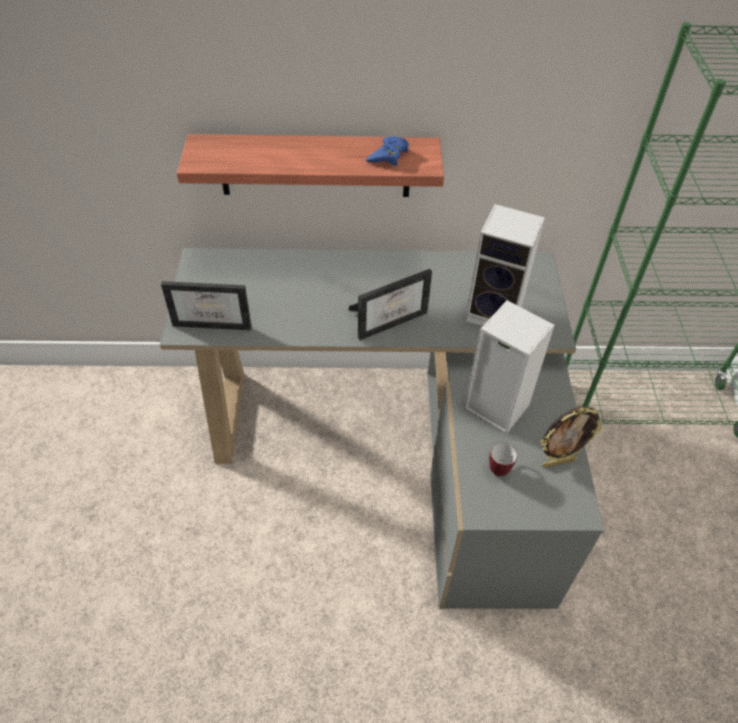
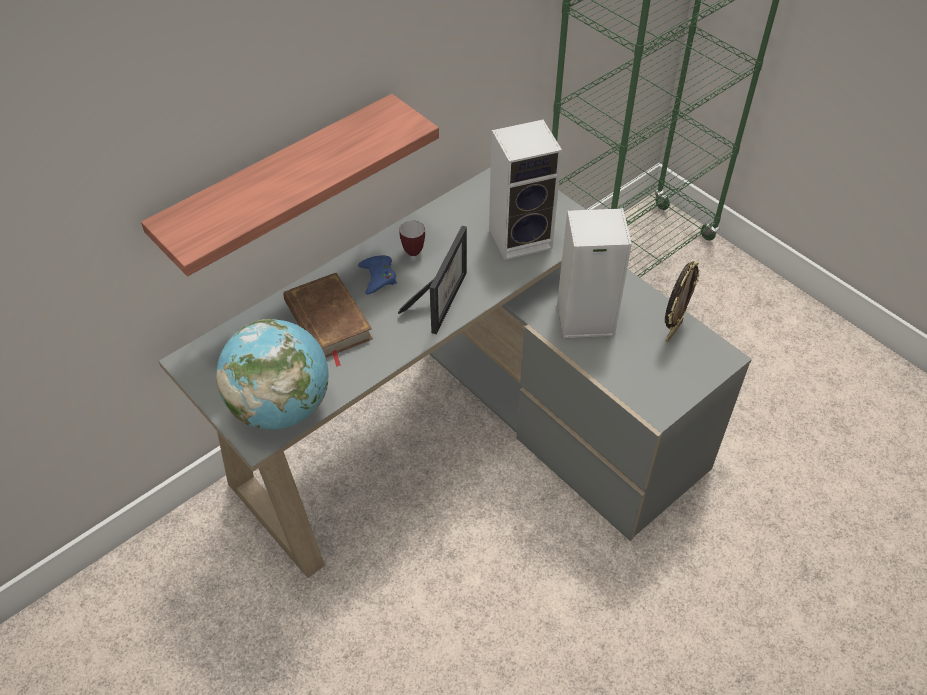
camera: 40 degrees left, 0 degrees up
picture frame [161,281,252,330] -> globe [216,319,328,430]
blue game controller [366,137,409,166] -> blue game controller moved to [358,255,397,294]
mug [489,443,517,476] -> mug moved to [399,221,425,256]
none -> brown book [284,273,373,367]

